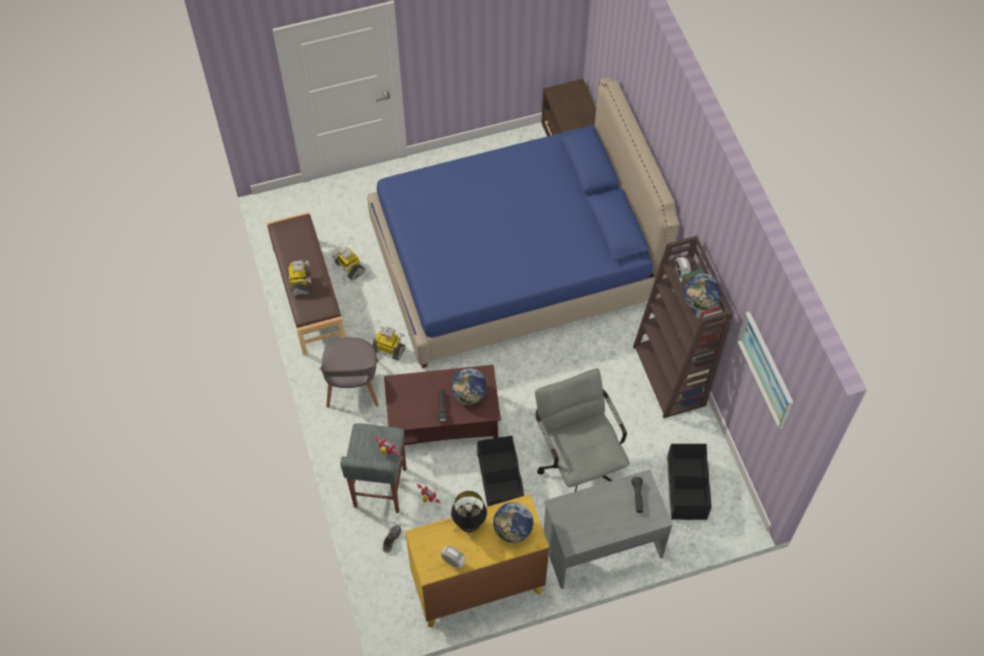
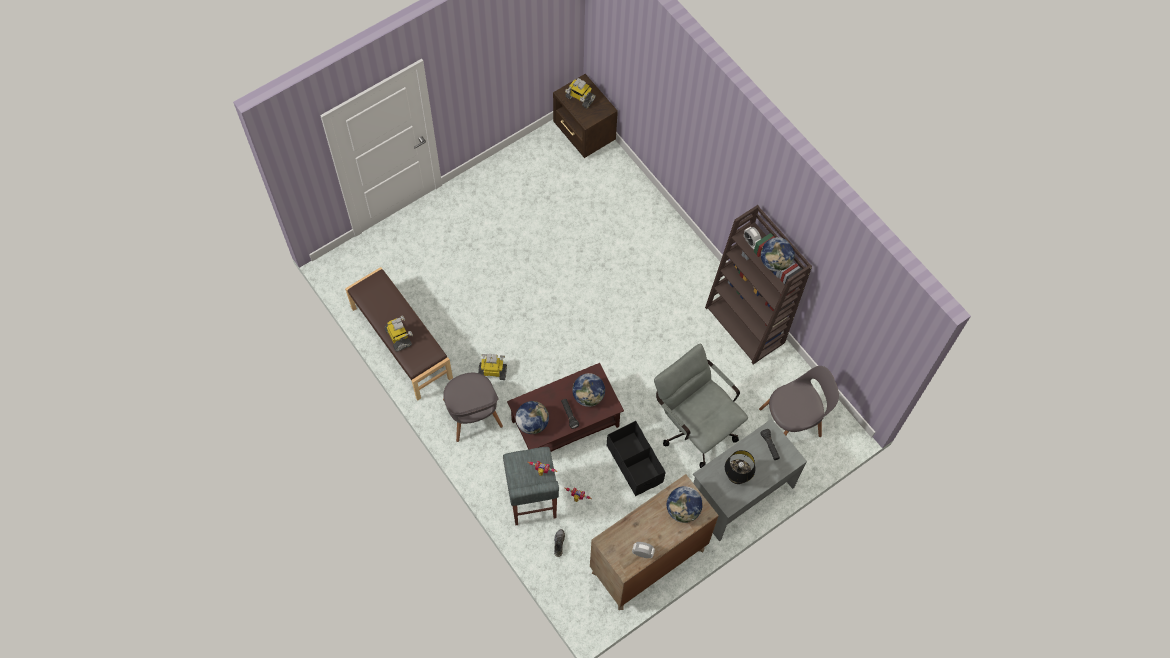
camera: 20 degrees left, 5 degrees up
toy robot [332,247,365,281] -> toy robot moved to [565,78,596,108]
blue bed [367,77,679,368] -> none
yellow dresser [405,494,549,628] -> brown dresser [590,474,719,610]
black table lamp [451,491,487,532] -> black table lamp moved to [725,450,756,484]
black storage box [667,444,712,520] -> grey chair [759,366,839,437]
picture [737,312,793,429] -> none
none -> globe [516,401,549,434]

